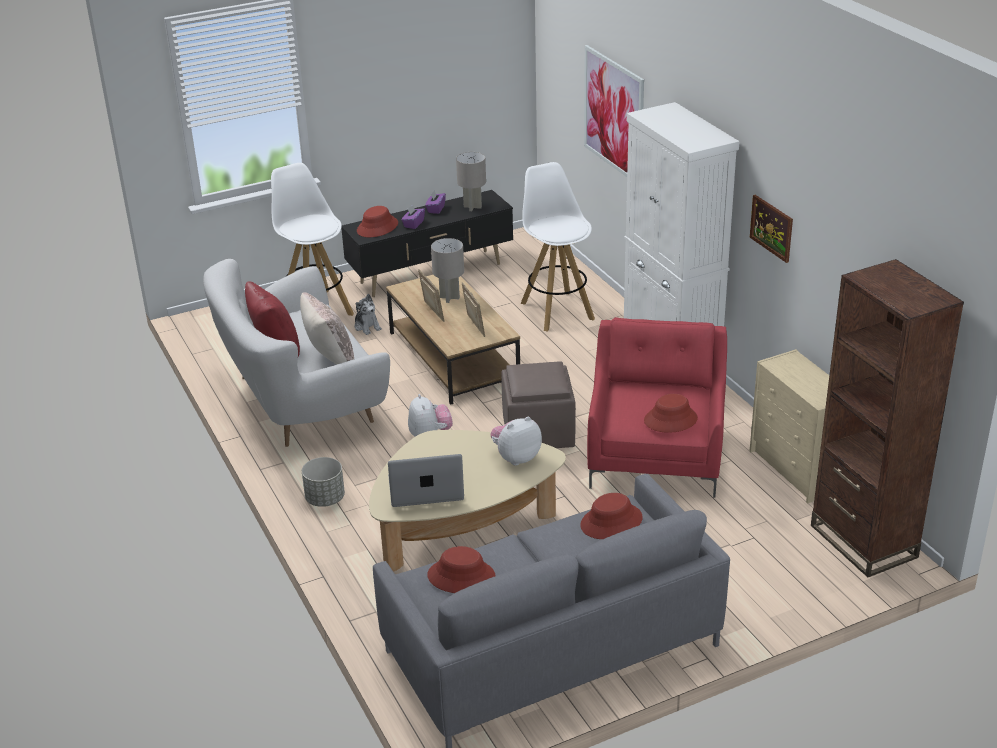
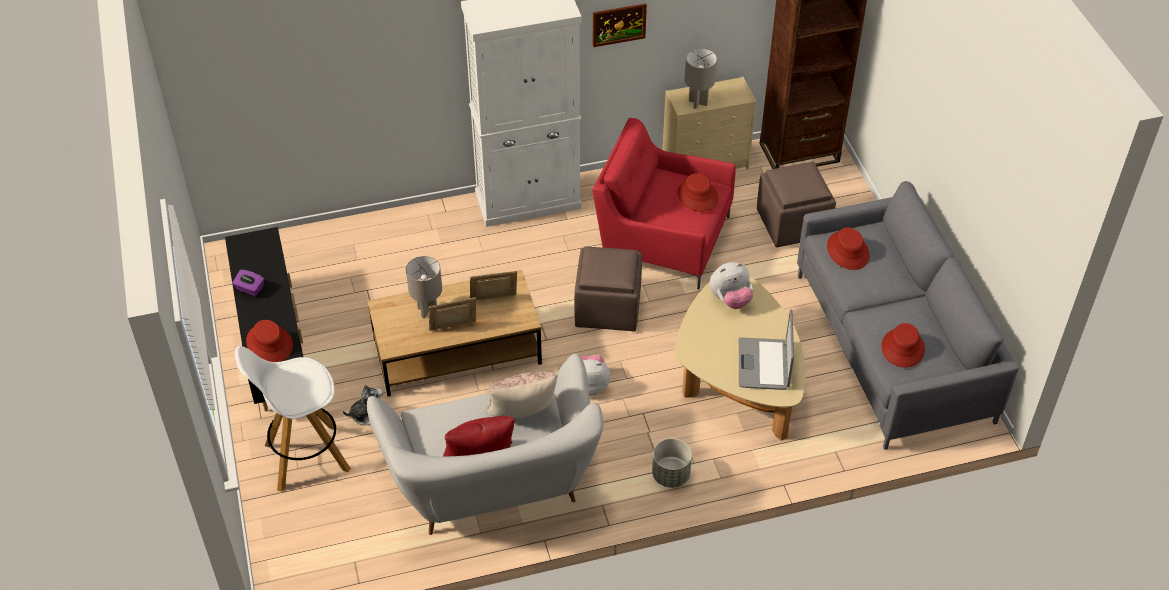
camera: 80 degrees left, 15 degrees up
purple tissue box [401,205,425,229] -> none
grey table lamp [456,152,486,211] -> grey table lamp moved to [684,48,717,109]
plush toy [490,417,542,466] -> plush toy turned 90 degrees counterclockwise [709,262,753,309]
white stool [521,162,595,332] -> none
picture [584,45,644,177] -> none
none -> brown ottoman [757,162,836,247]

